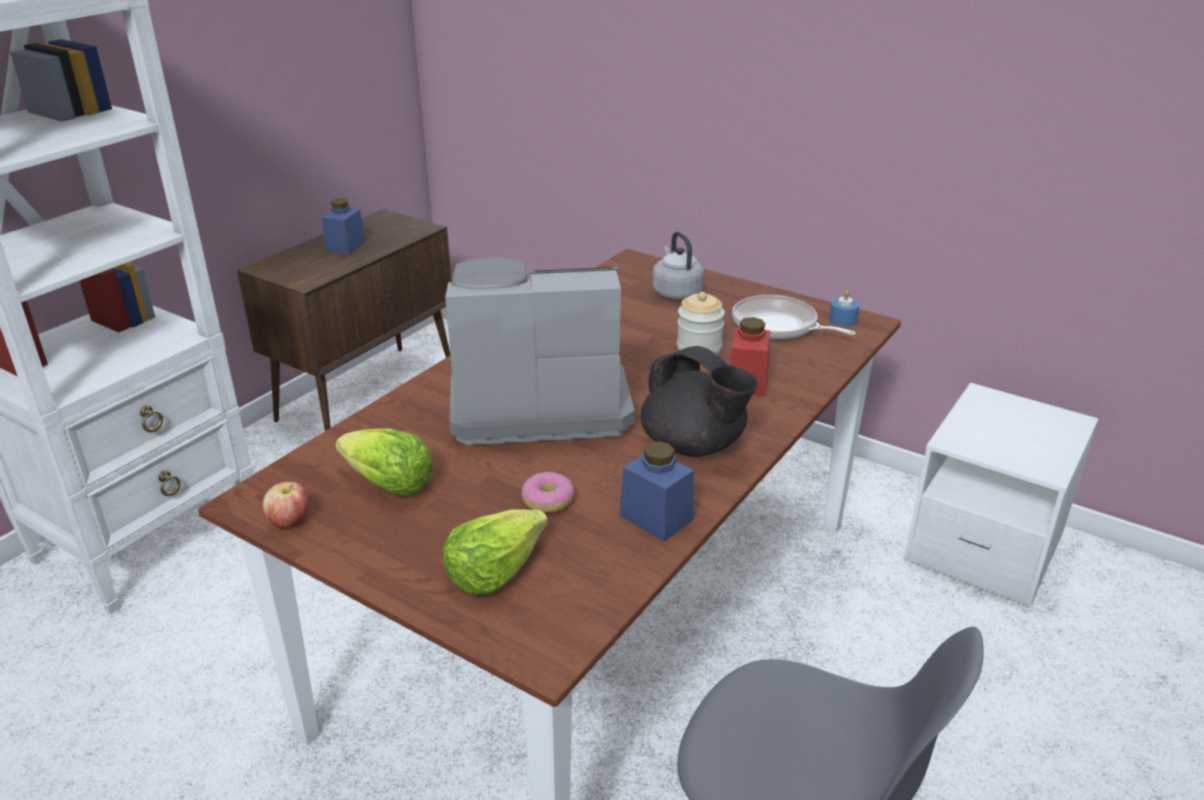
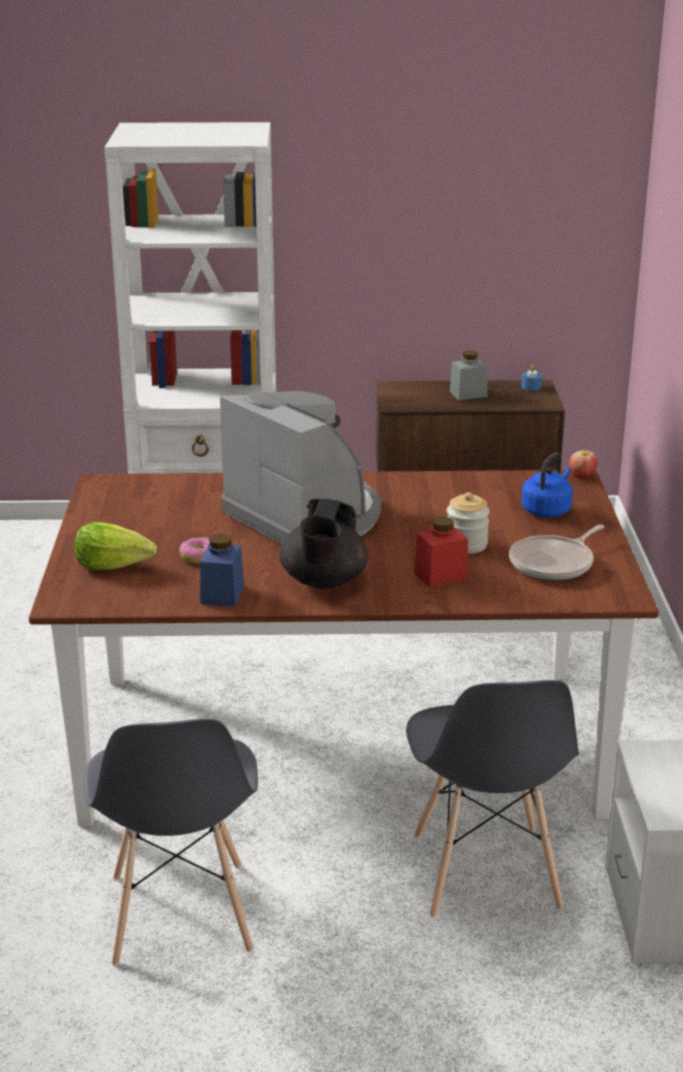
camera: 55 degrees right, 5 degrees down
apple [263,481,309,528] -> apple moved to [569,450,598,479]
blue jar [322,198,366,254] -> grey jar [450,350,488,400]
lettuce [335,428,434,496] -> none
grey kettle [653,231,704,300] -> blue kettle [522,452,573,517]
frying pan [732,295,856,340] -> frying pan turned 135 degrees counterclockwise [509,524,605,580]
blue candle [829,290,859,326] -> blue candle moved to [521,365,542,391]
none -> grey chair [406,680,579,918]

